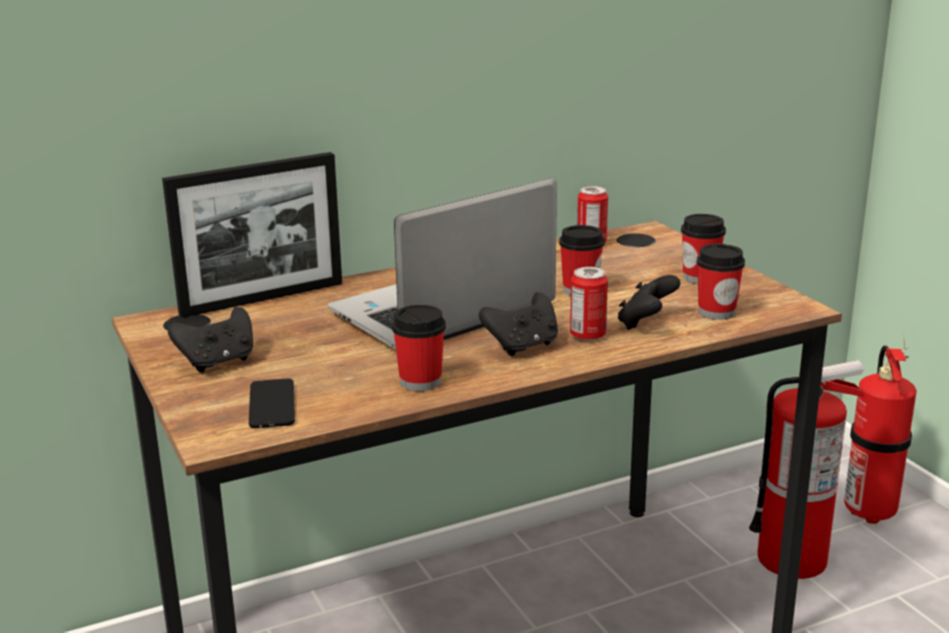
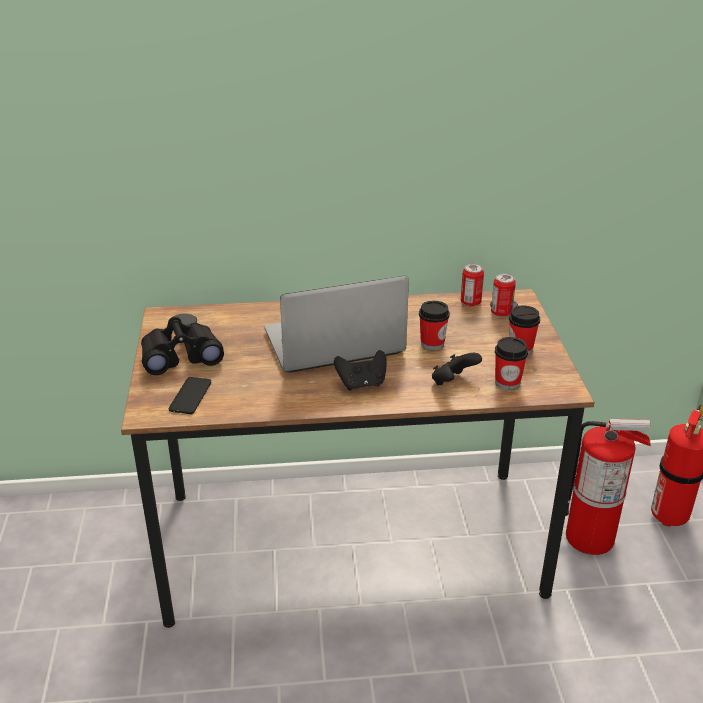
camera: 20 degrees right, 10 degrees up
picture frame [162,152,342,318] -> none
black game controller [168,307,253,373] -> black binoculars [141,317,224,375]
cup [392,305,446,391] -> none
can [570,267,608,341] -> can moved to [491,274,516,317]

